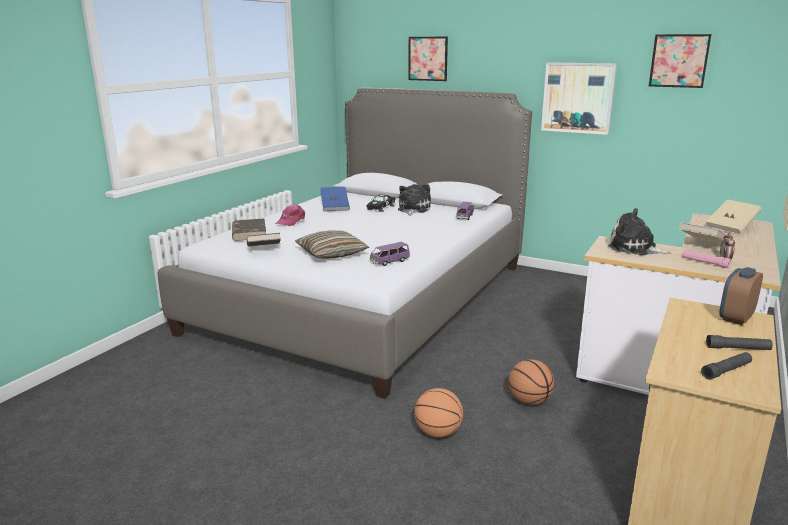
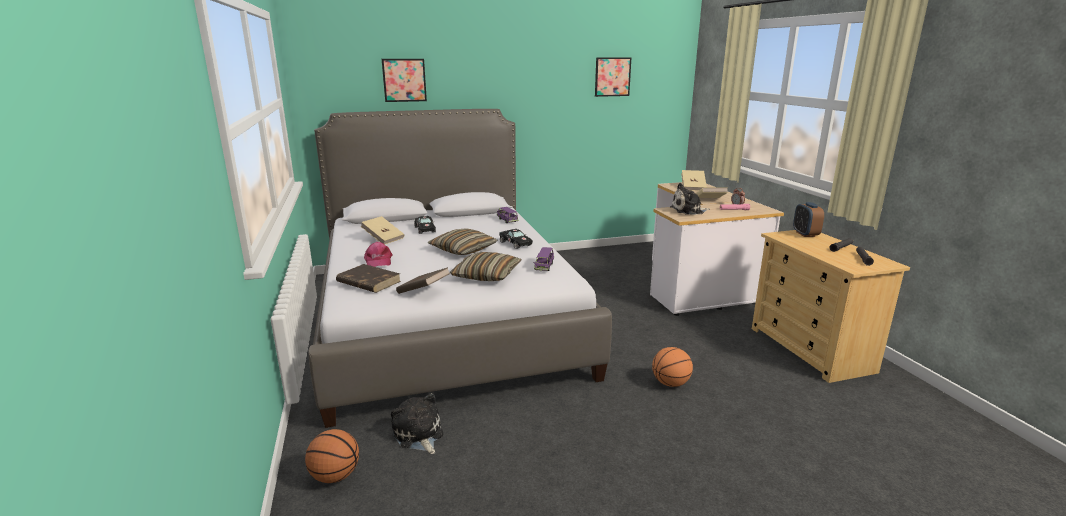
camera: 45 degrees left, 0 degrees up
blue book [320,187,350,211] -> beige book [361,216,405,245]
plush toy [398,184,431,216] -> plush toy moved to [391,393,443,454]
basketball [509,359,554,405] -> basketball moved to [305,429,359,483]
picture [541,62,617,135] -> none
none -> pillow [428,228,497,255]
none -> black toy car [499,229,533,249]

